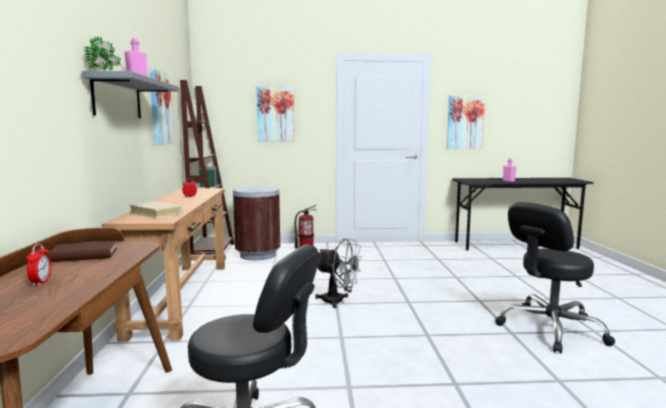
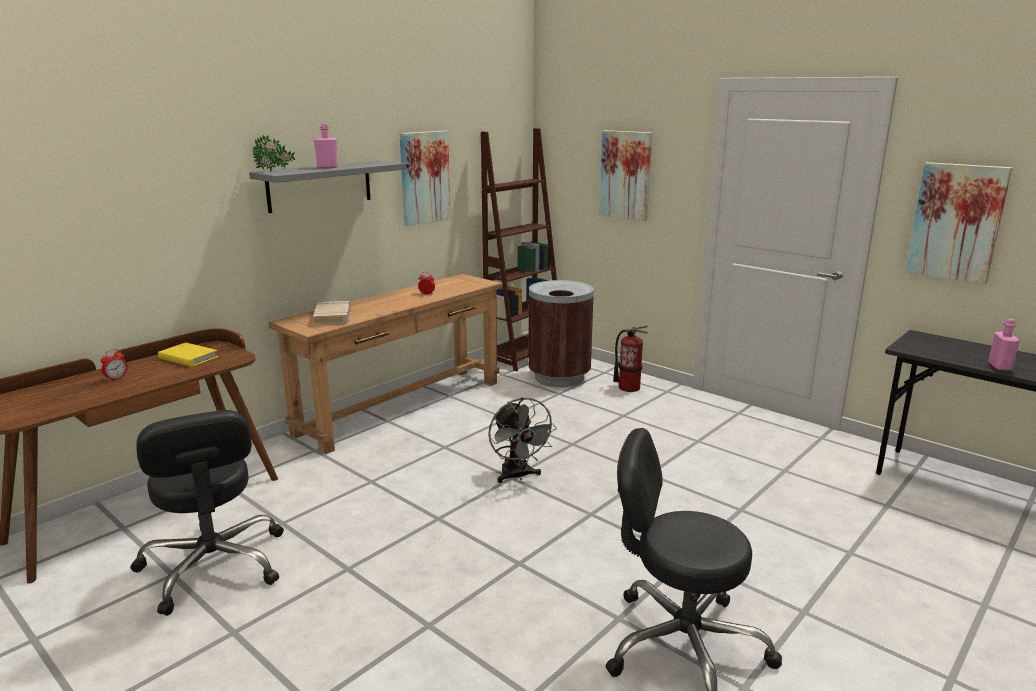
camera: 45 degrees right, 10 degrees up
brown book [47,241,117,262] -> yellow book [158,342,218,367]

